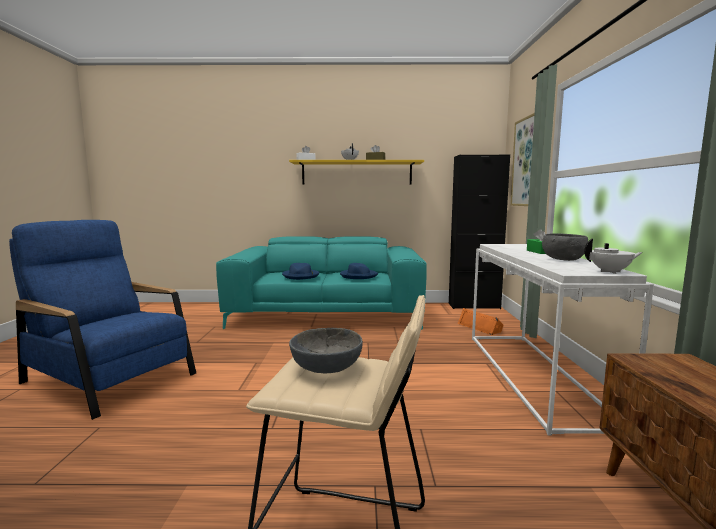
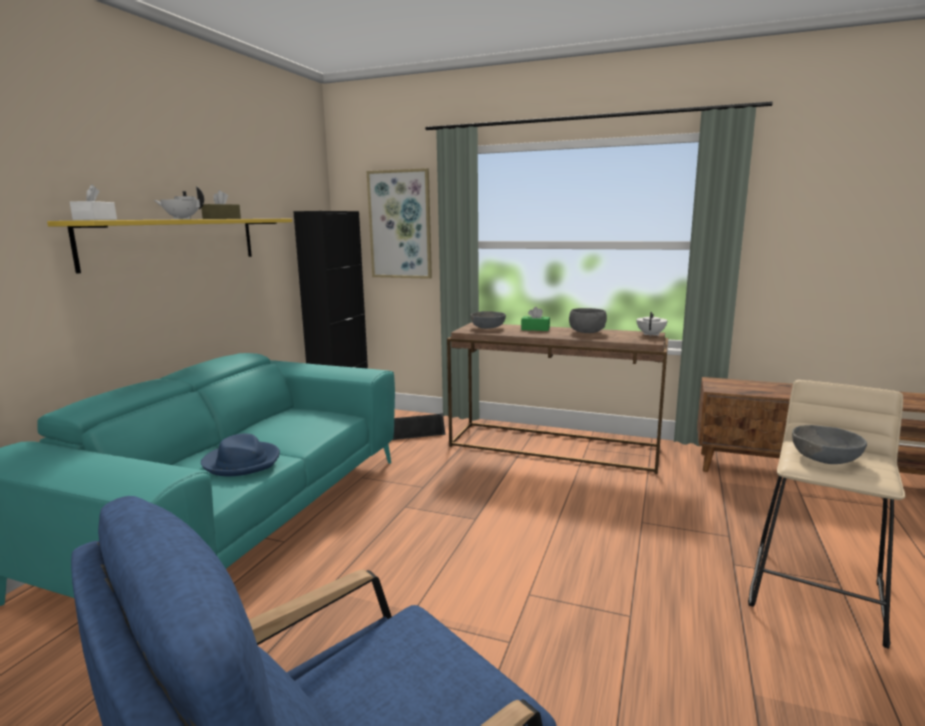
camera: 70 degrees left, 5 degrees up
blue hat [340,263,378,279] -> none
orange speaker [457,308,504,335] -> black speaker [393,413,446,440]
white console table [472,244,654,436] -> brown console table [447,323,668,474]
none -> grey bowl [471,311,506,329]

